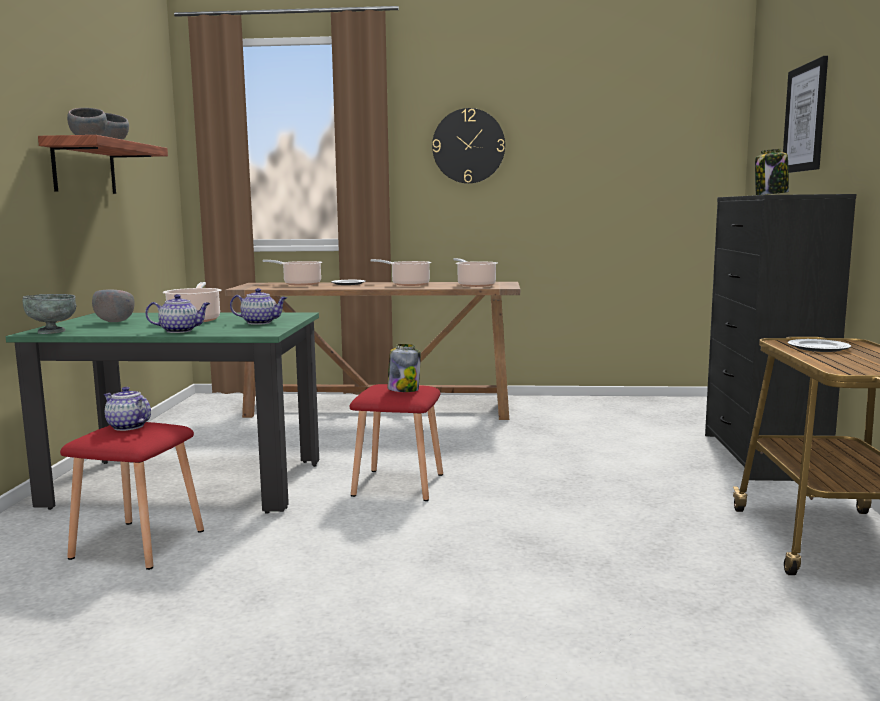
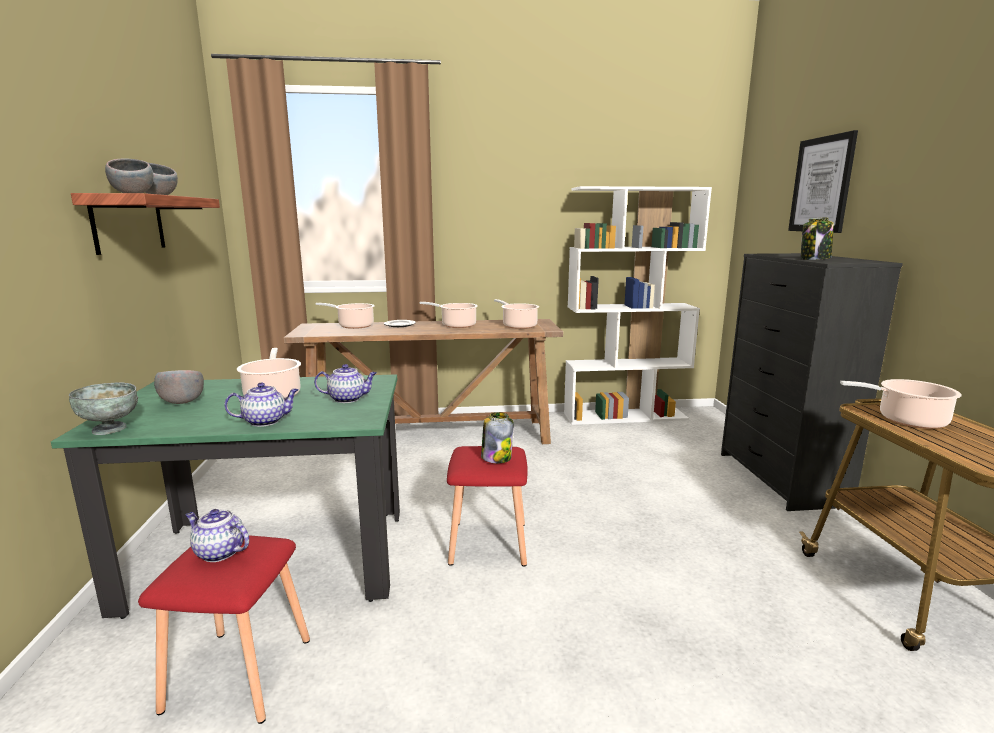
camera: 10 degrees left, 5 degrees up
wall clock [432,108,505,183] -> none
plate [788,339,851,352] -> cooking pot [840,379,962,429]
none -> white bookcase [564,186,712,425]

